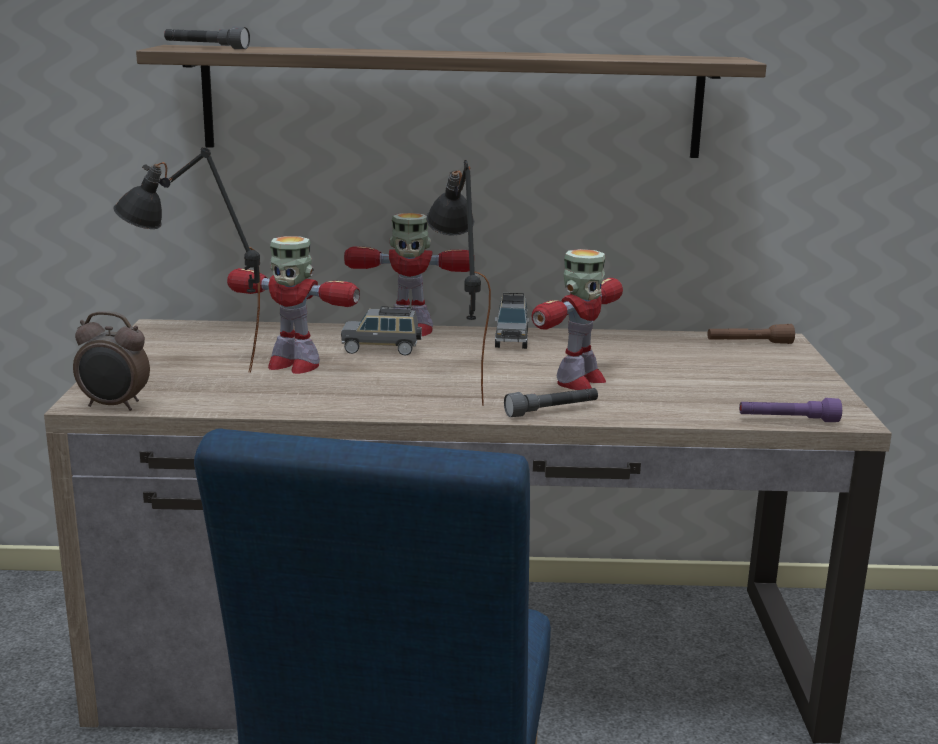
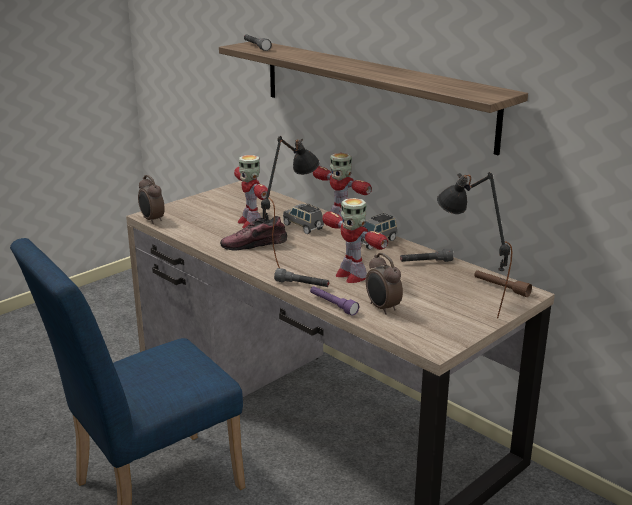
camera: 45 degrees right, 5 degrees up
black table lamp [114,147,260,373] -> black table lamp moved to [437,172,512,318]
toy robot [532,249,623,390] -> toy robot turned 60 degrees clockwise [322,198,388,283]
purple flashlight [739,398,842,422] -> purple flashlight moved to [310,286,359,316]
none -> shoe [220,216,287,251]
none -> alarm clock [366,253,403,315]
none -> grey flashlight [400,249,454,262]

